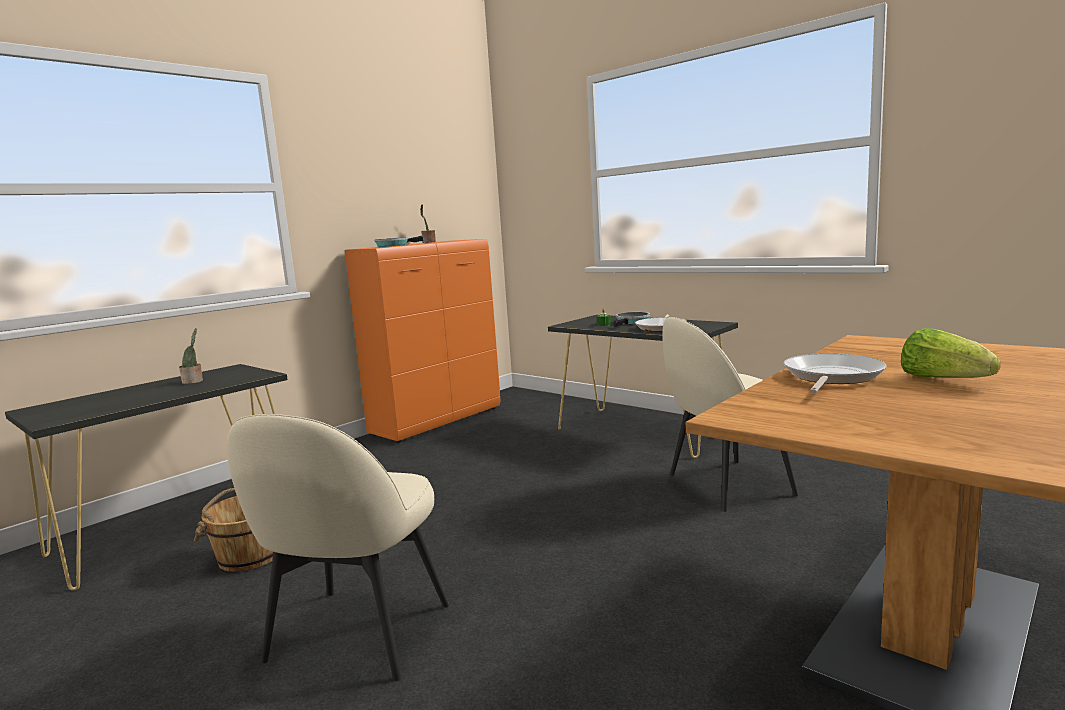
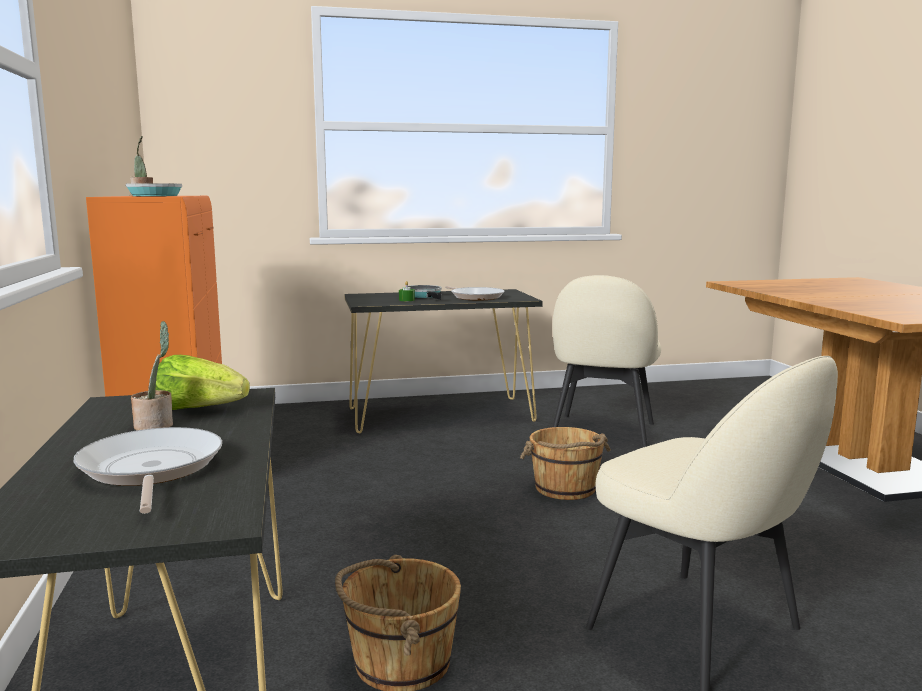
camera: 55 degrees left, 0 degrees up
frying pan [784,353,887,393] -> frying pan moved to [74,427,222,514]
lettuce [901,328,1001,378] -> lettuce moved to [156,355,250,410]
none -> brown bucket [520,427,611,500]

